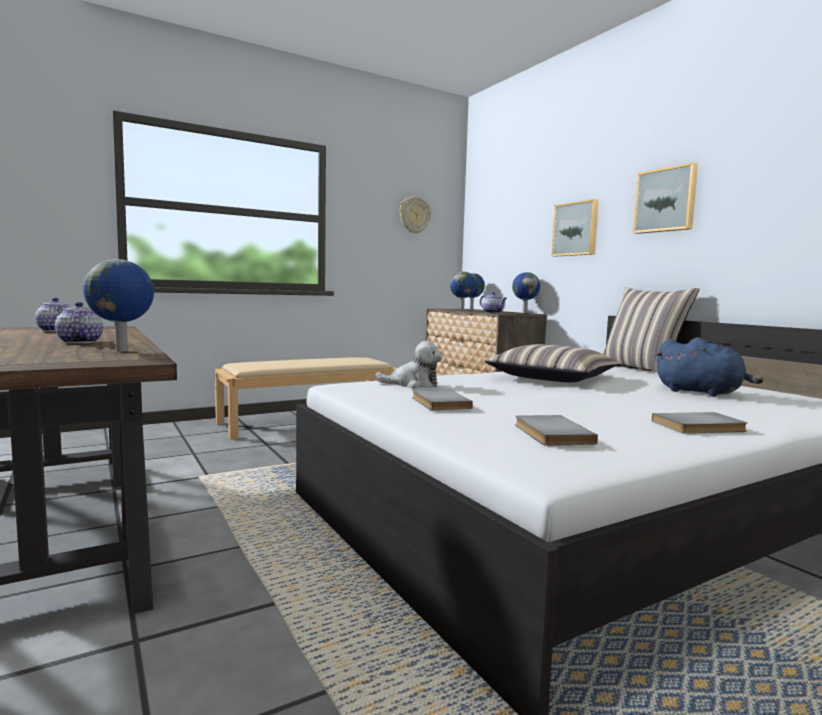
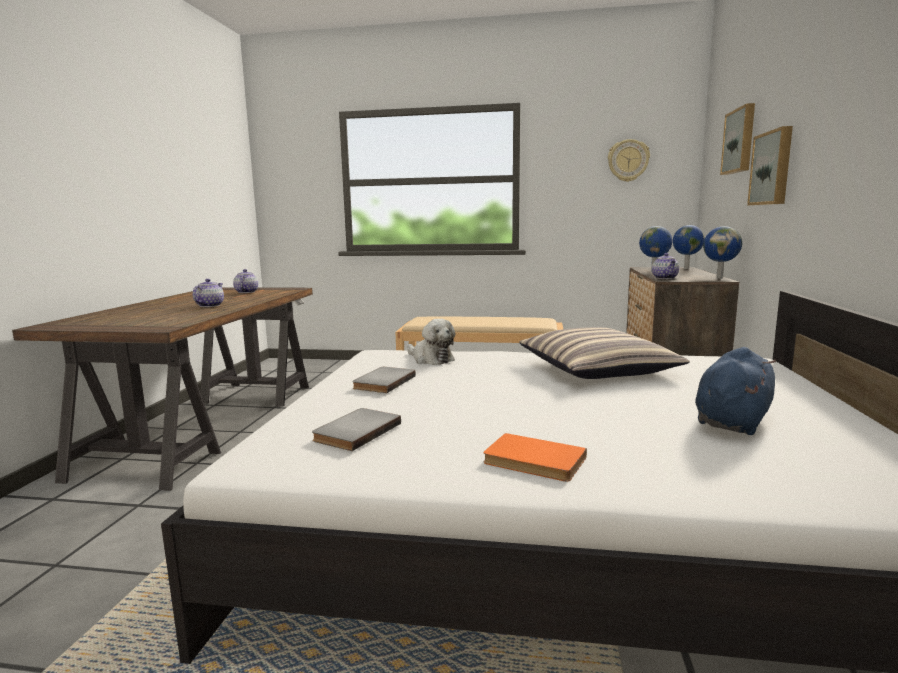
camera: 40 degrees right, 5 degrees up
globe [83,259,154,352] -> none
pillow [602,287,700,373] -> none
picture [633,162,698,234] -> picture moved to [720,103,755,175]
grey book [652,412,748,434] -> orange book [484,433,587,482]
blue plush toy [655,337,763,397] -> blue plush toy turned 135 degrees counterclockwise [695,347,776,435]

